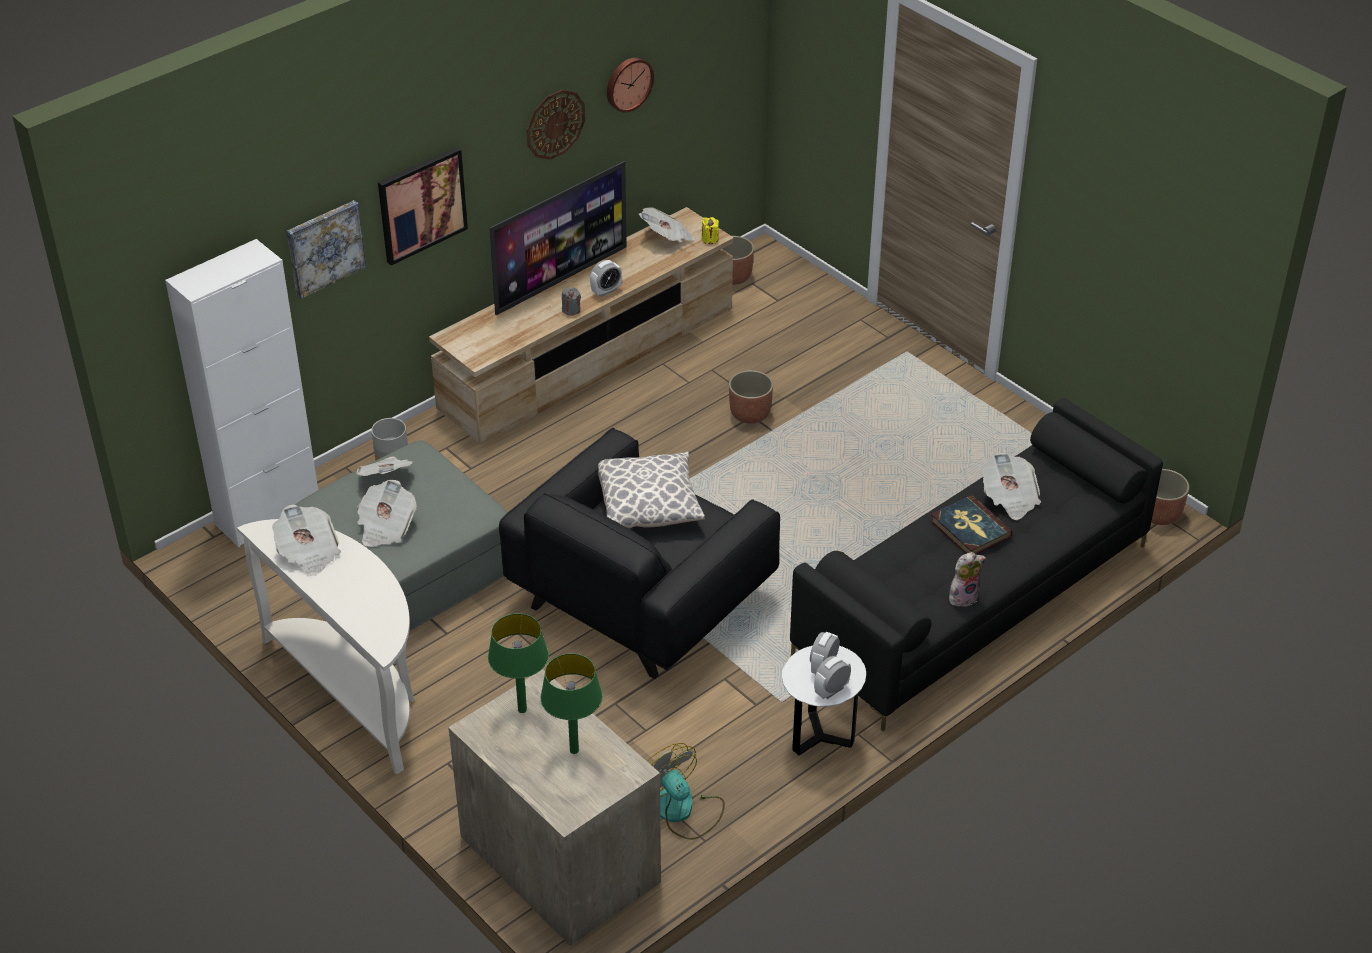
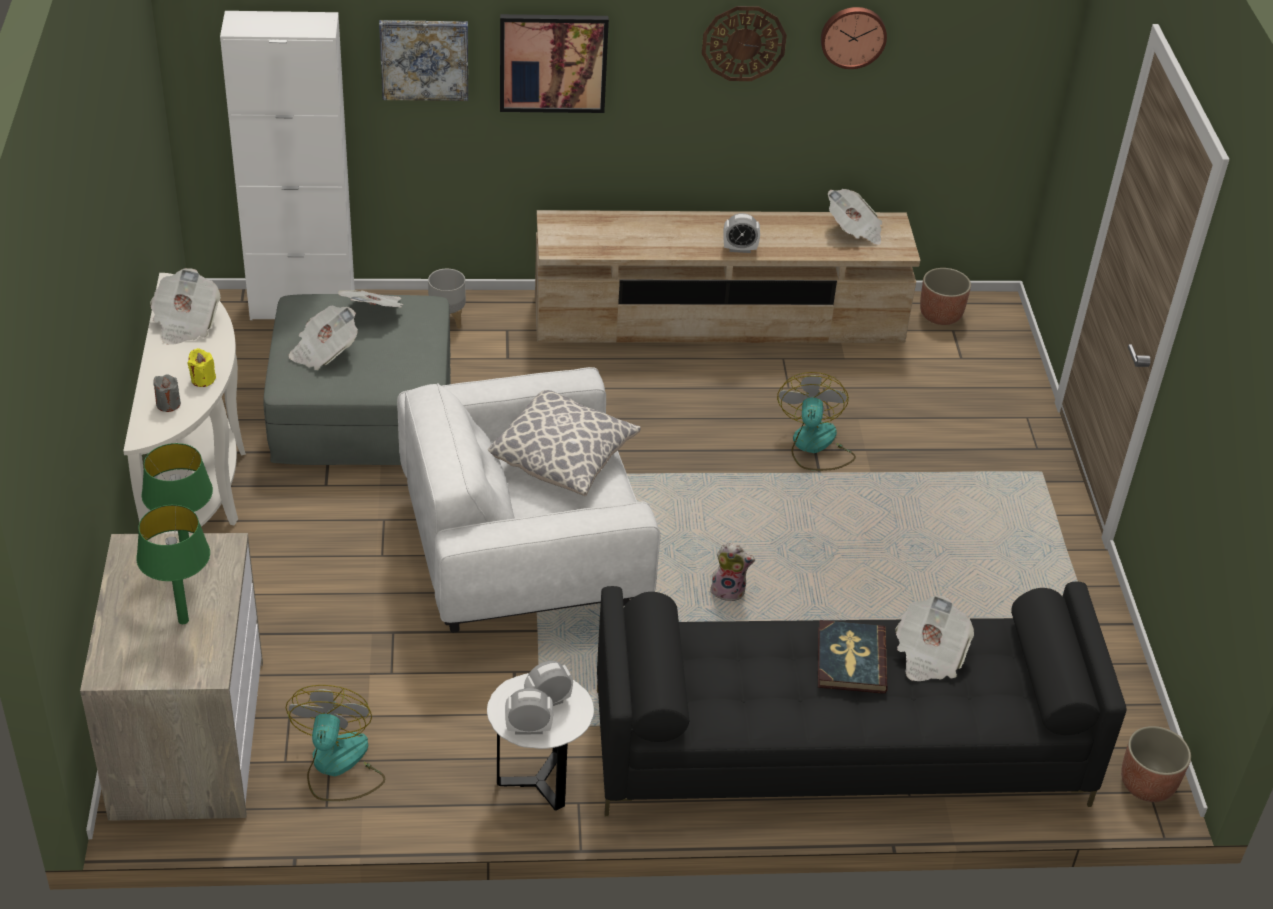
camera: 35 degrees right, 0 degrees up
television [490,161,627,316] -> none
black armchair [499,428,780,679] -> white armchair [397,367,660,633]
grey candle [562,287,581,315] -> grey candle moved to [153,374,181,412]
yellow candle [702,217,719,244] -> yellow candle moved to [188,348,216,387]
planter [729,370,773,424] -> fan [777,372,856,471]
plush toy [949,552,986,607] -> plush toy moved to [710,543,755,601]

